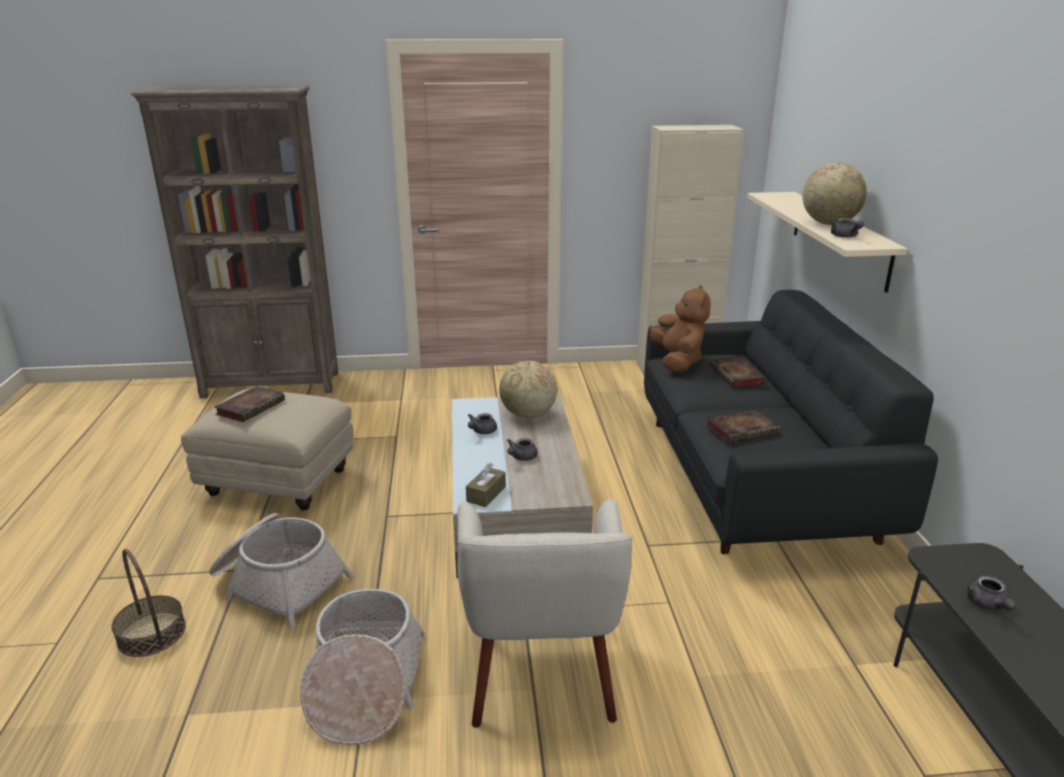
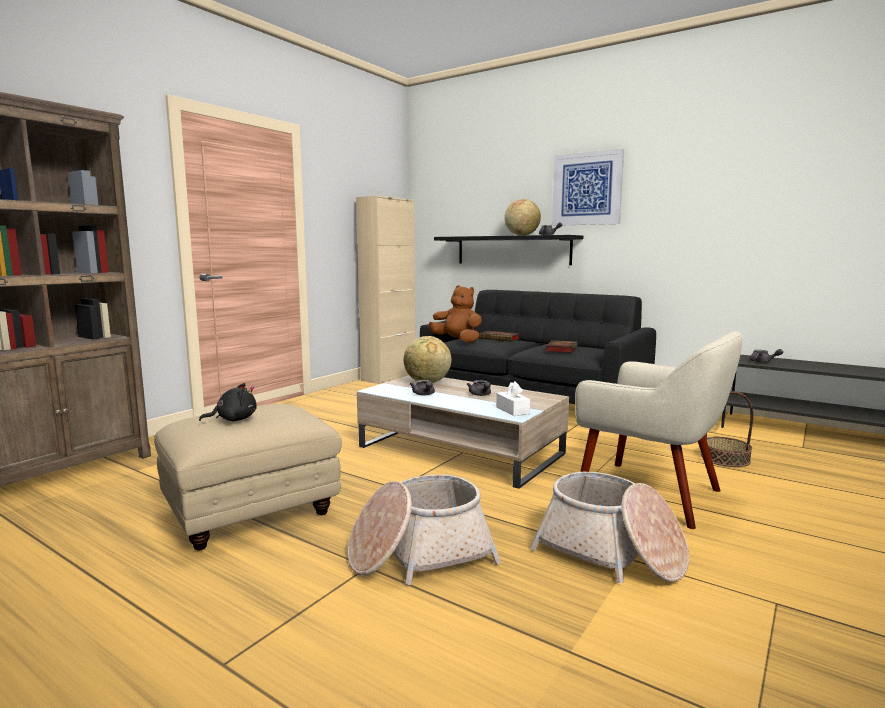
camera: 50 degrees left, 15 degrees down
basket [112,549,186,657] -> basket moved to [701,391,753,467]
book [214,386,285,422] -> black plush toy [199,383,257,421]
brown tissue box [466,463,506,507] -> white tissue box [496,381,530,416]
beige shelf [747,192,908,293] -> black shelf [434,235,583,265]
none -> picture [552,149,624,226]

